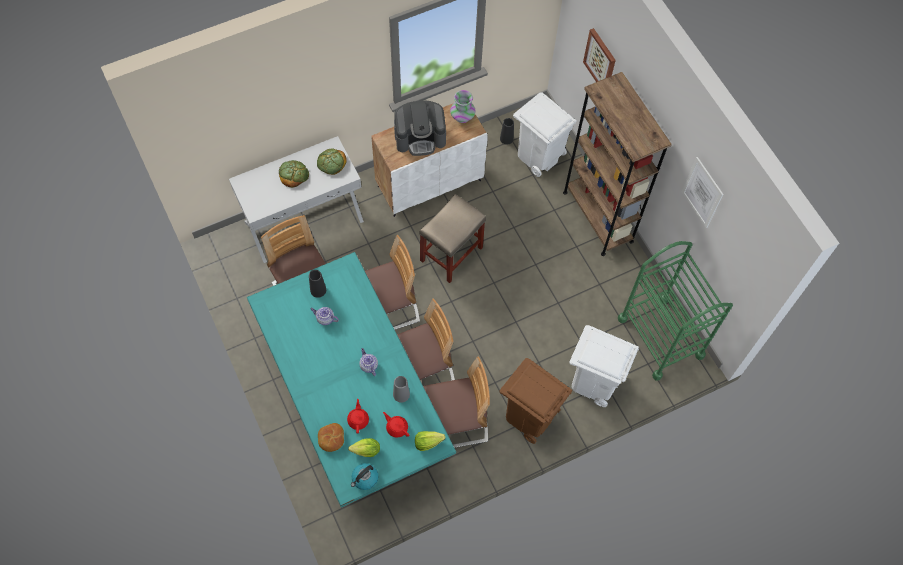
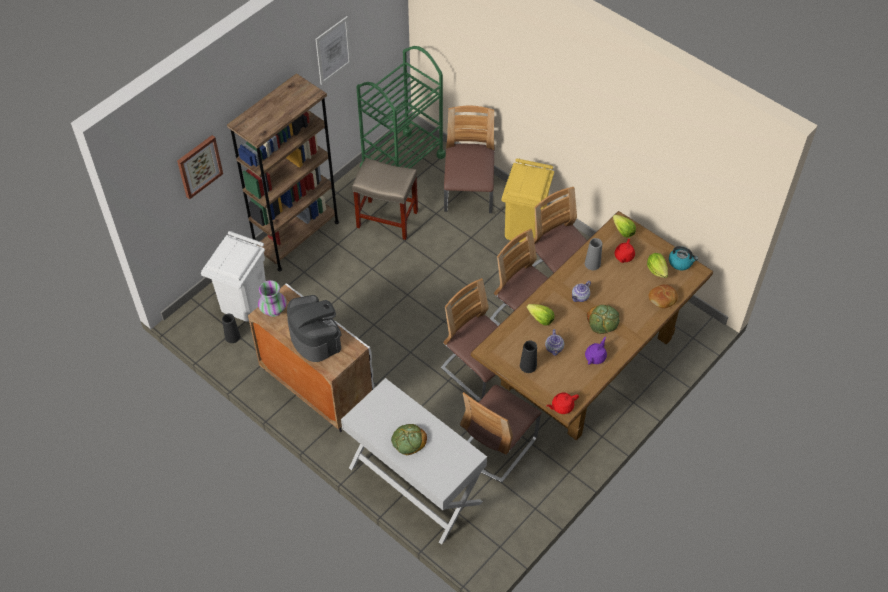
camera: 110 degrees left, 10 degrees down
turquoise dining table [247,252,456,508] -> brown dining table [471,211,713,441]
bread [317,149,347,175] -> bread moved to [587,305,620,334]
red teapot [347,399,369,434] -> red teapot moved to [547,392,579,414]
beige stool [419,194,486,283] -> beige stool moved to [352,158,418,240]
brown trash can [500,358,572,444] -> yellow trash can [502,158,554,243]
white trash can [569,325,639,407] -> chair [444,106,495,213]
none -> lettuce [527,304,554,325]
none -> purple teapot [585,337,607,365]

